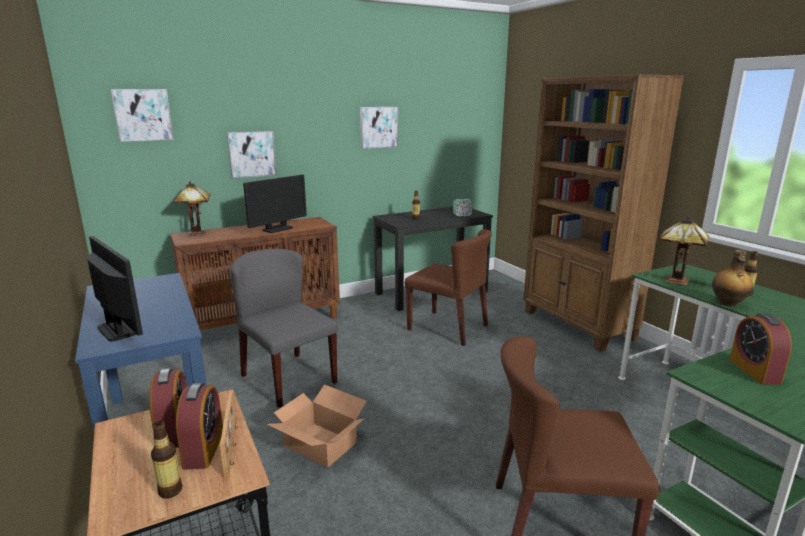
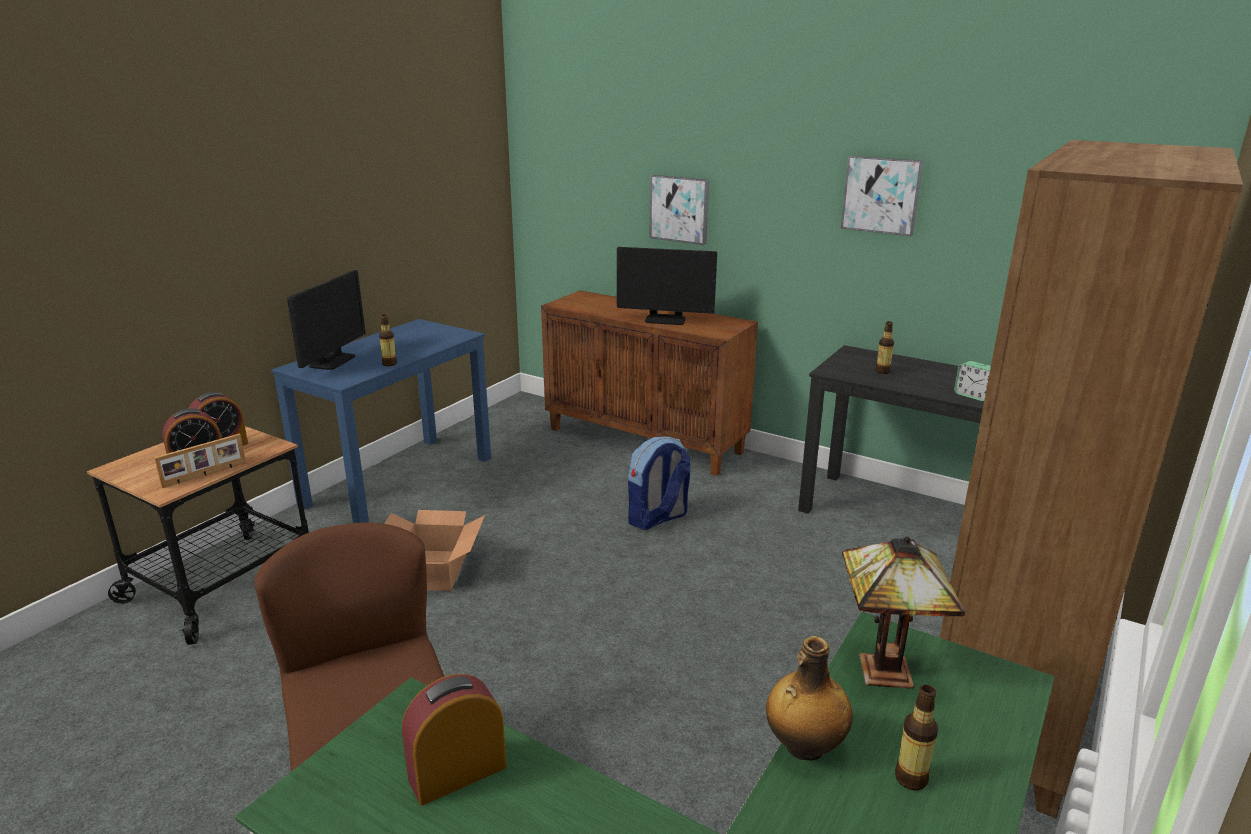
camera: 60 degrees right, 5 degrees up
picture [111,89,174,142] -> none
bottle [151,421,182,499] -> bottle moved to [379,315,397,366]
table lamp [172,182,211,236] -> none
grey chair [230,249,338,408] -> none
brown chair [405,229,492,346] -> none
none -> backpack [628,436,690,530]

